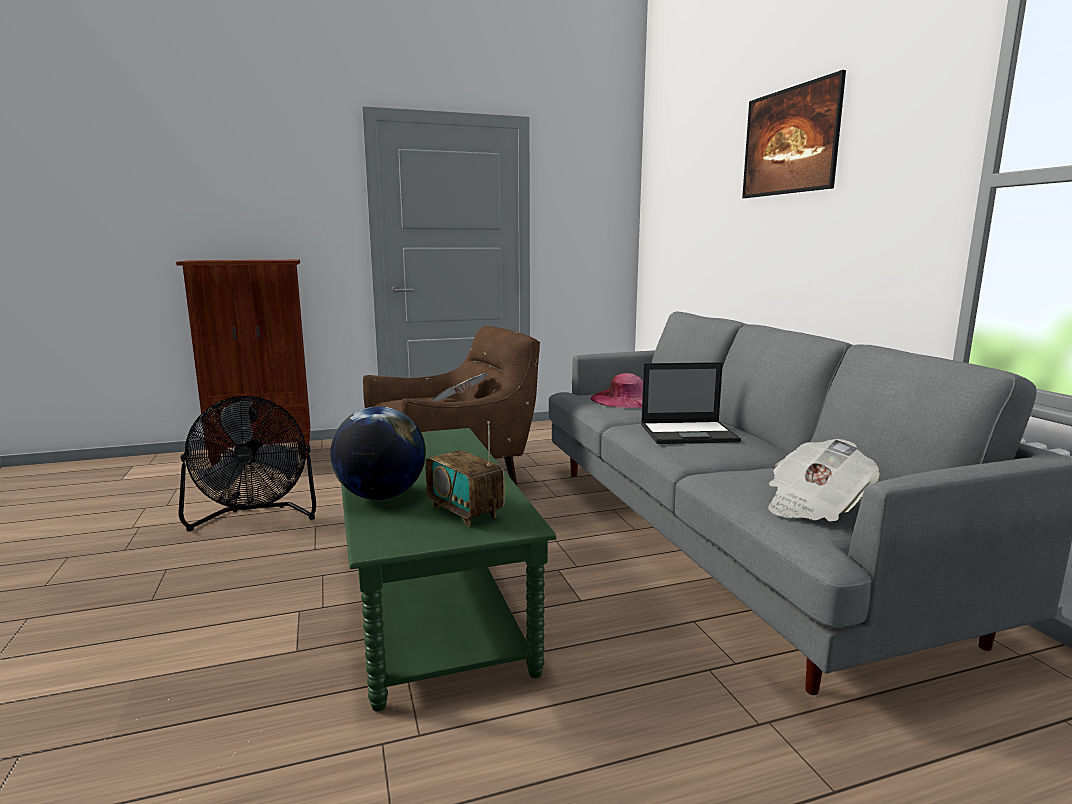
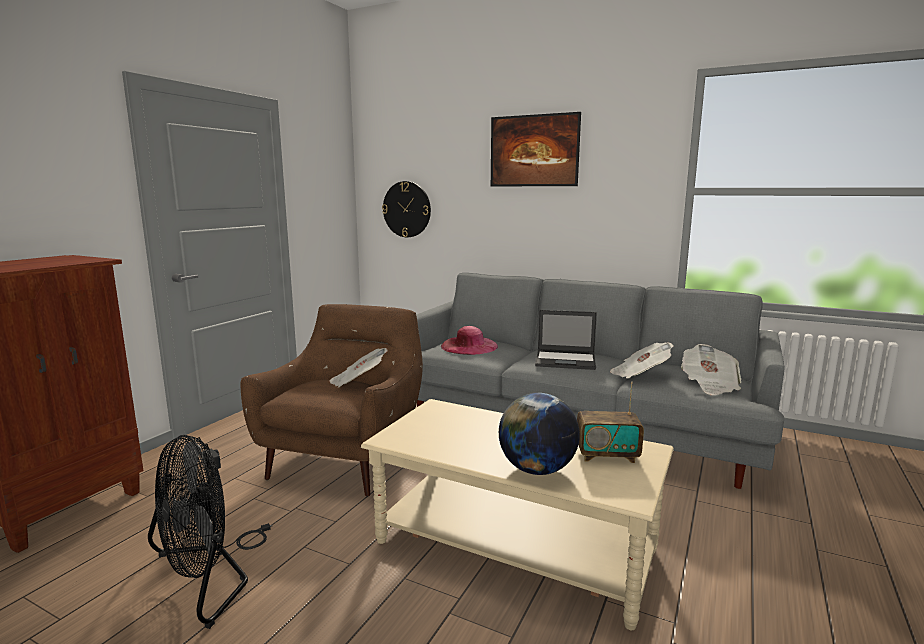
camera: 45 degrees left, 0 degrees up
black fan [178,396,316,532] -> black fan turned 105 degrees clockwise [148,435,273,629]
green coffee table [341,428,556,712] -> beige coffee table [361,399,674,630]
laptop [641,362,741,444] -> laptop turned 60 degrees clockwise [535,310,597,370]
none -> wall clock [382,181,431,237]
none -> newspaper [610,343,674,378]

